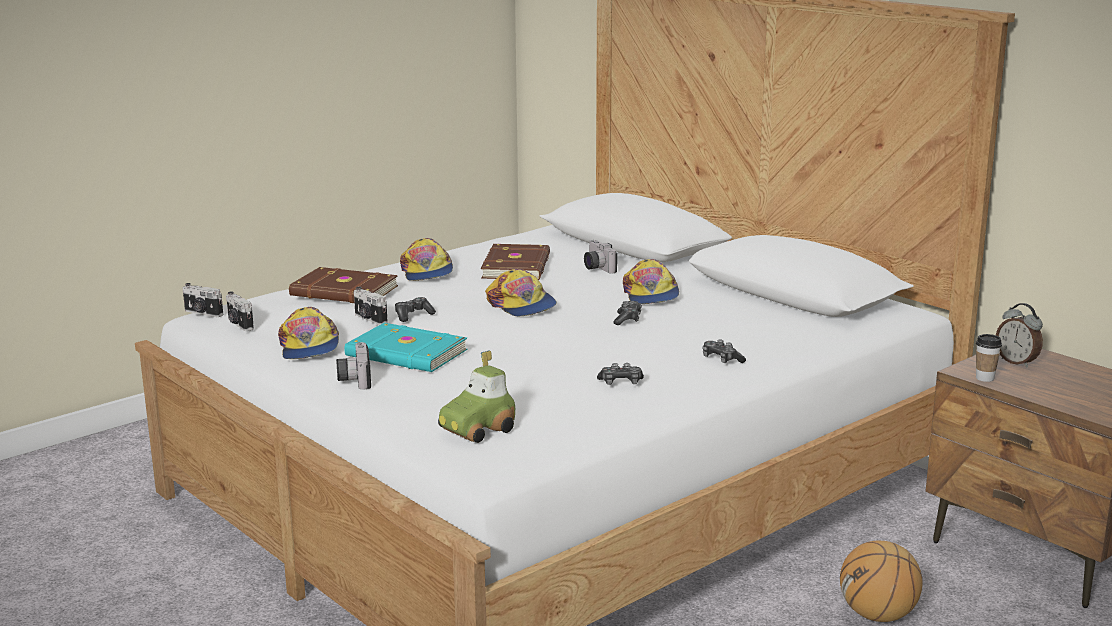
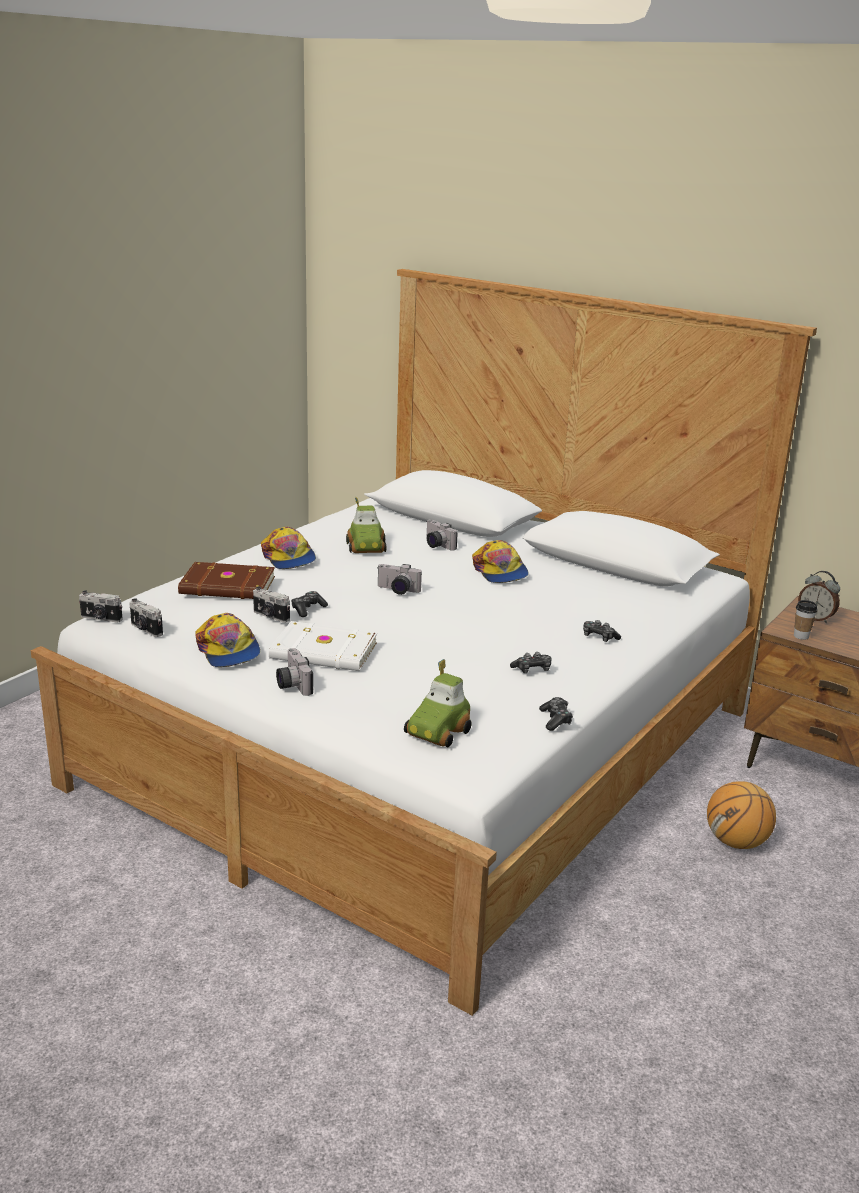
camera: 15 degrees left, 5 degrees up
turquoise book [344,323,468,372] -> white book [269,621,377,671]
brown book [481,244,550,280] -> toy car [346,497,386,553]
cap [485,269,557,316] -> camera [378,564,422,595]
game controller [613,301,642,325] -> game controller moved to [539,697,573,731]

